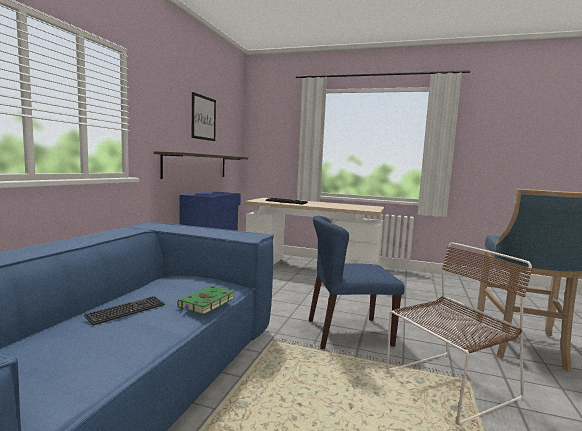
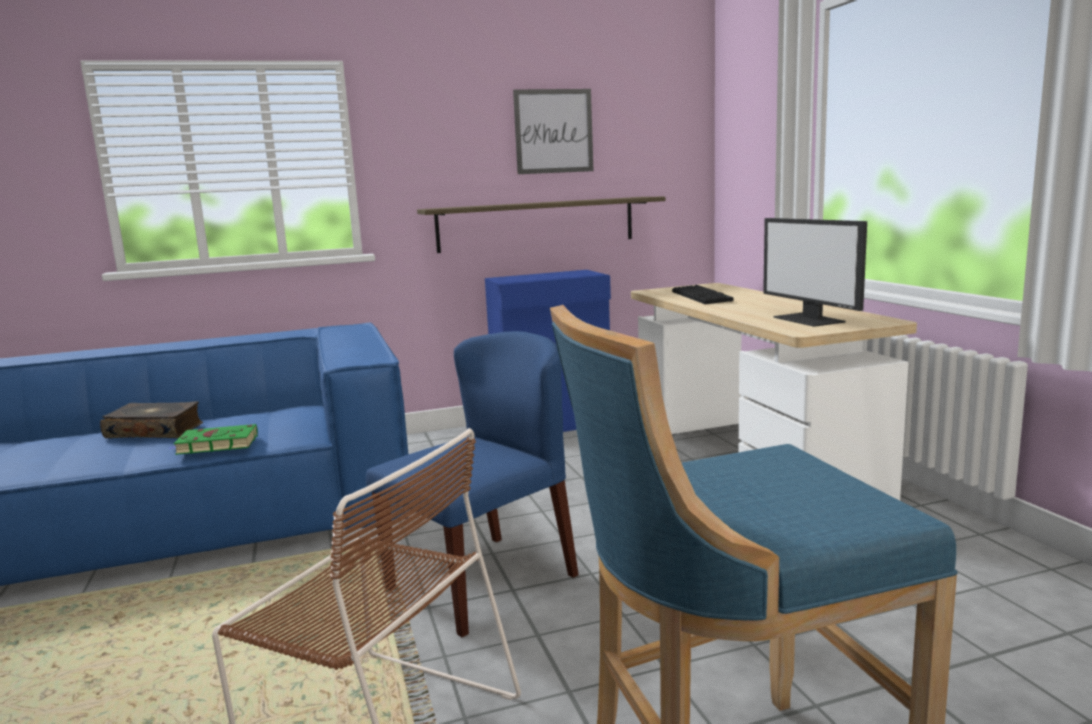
camera: 55 degrees right, 5 degrees up
keyboard [84,296,165,325] -> book [100,401,203,438]
blue chair [309,216,405,349] -> blue chair turned 90 degrees clockwise [366,331,579,637]
none -> monitor [763,218,867,327]

